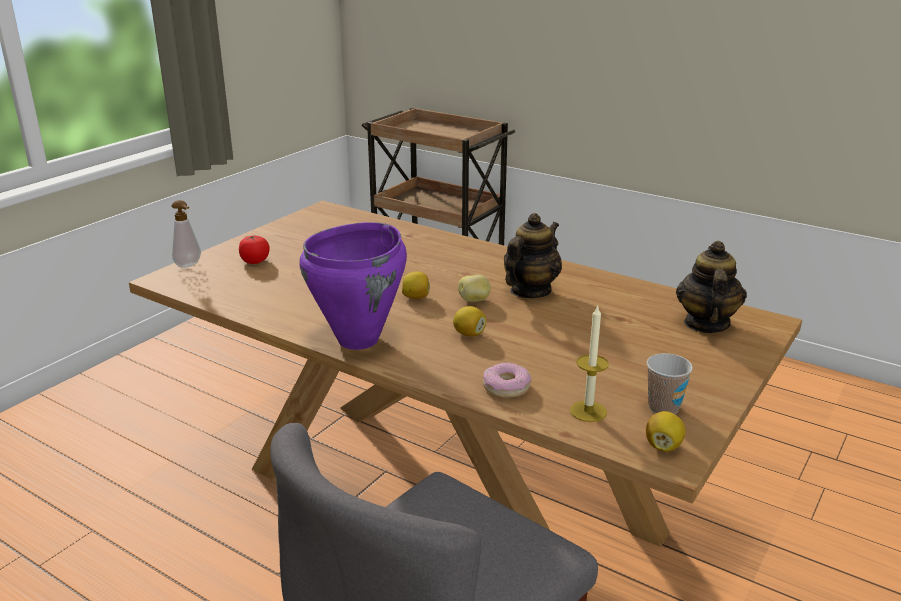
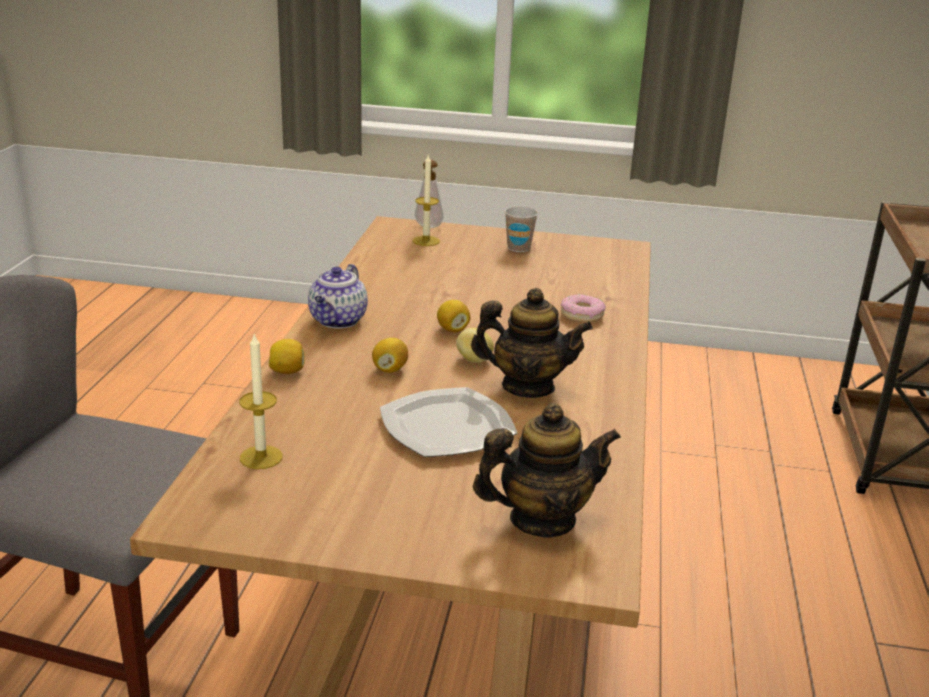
camera: 65 degrees right, 0 degrees up
tomato [239,235,270,264] -> none
purple cooking pot [299,222,407,350] -> teapot [308,264,368,328]
donut [483,362,531,398] -> donut moved to [560,294,606,323]
lemon [646,411,686,452] -> lemon moved to [269,339,305,374]
cup [647,353,693,414] -> cup moved to [504,206,538,252]
none -> plate [380,387,517,457]
none -> candle [413,155,440,246]

